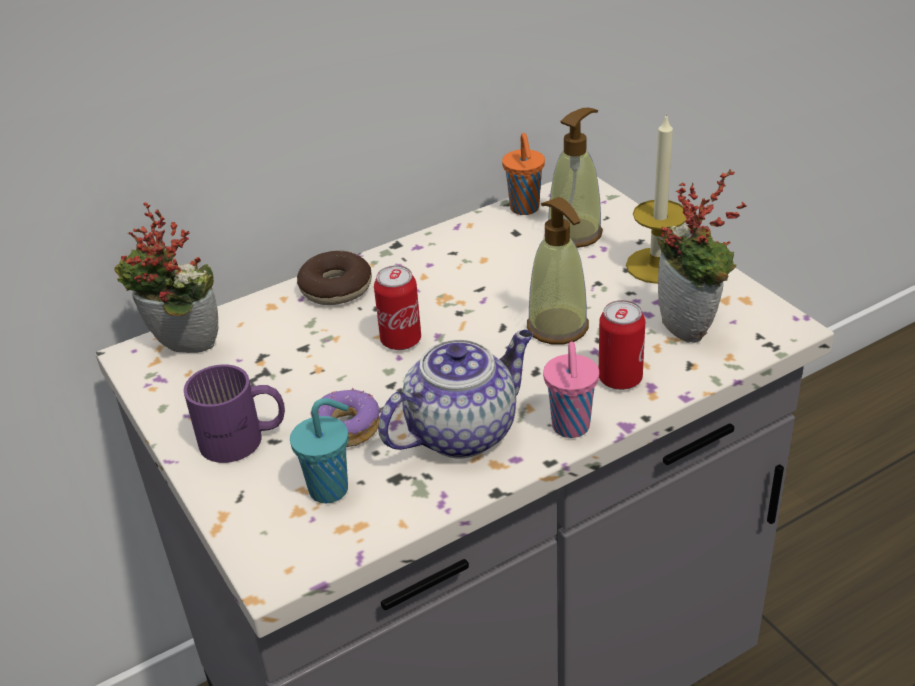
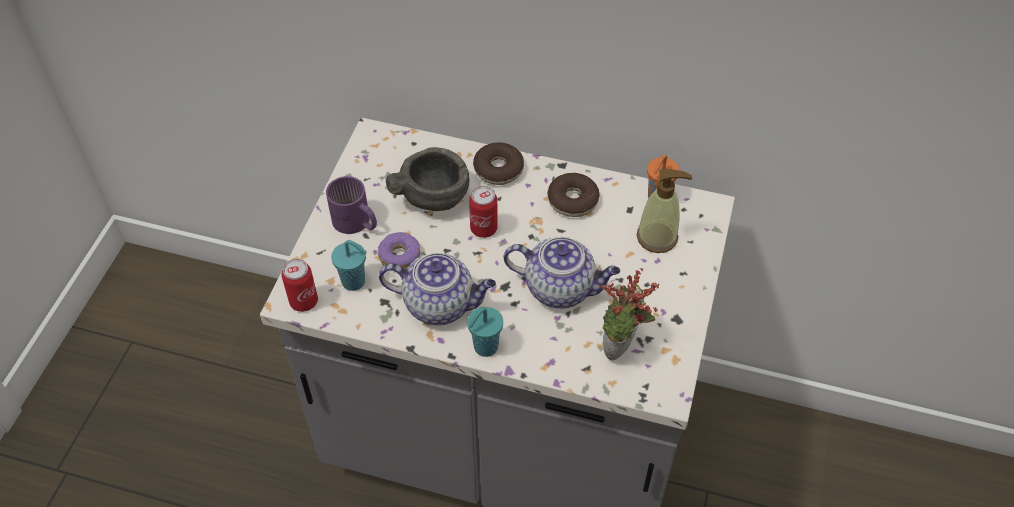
camera: 45 degrees right, 15 degrees up
potted plant [114,202,219,353] -> none
soap dispenser [527,197,589,344] -> teapot [504,237,620,308]
pink cup [543,342,599,438] -> turquoise cup [467,307,503,357]
can [599,300,645,390] -> can moved to [282,259,318,312]
candle [626,113,687,284] -> none
none -> grey bowl [386,147,469,211]
none -> donut [547,173,600,217]

